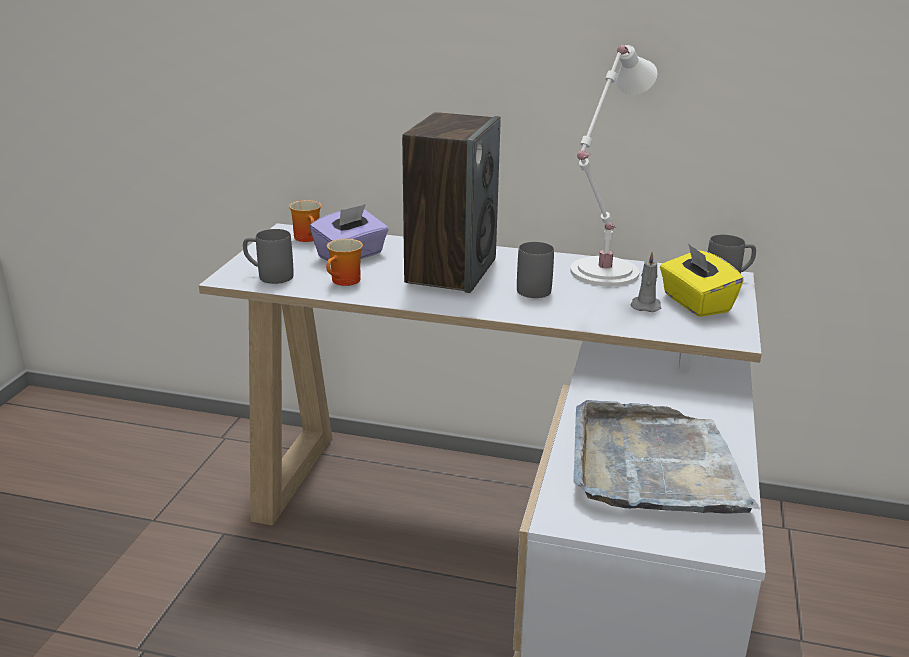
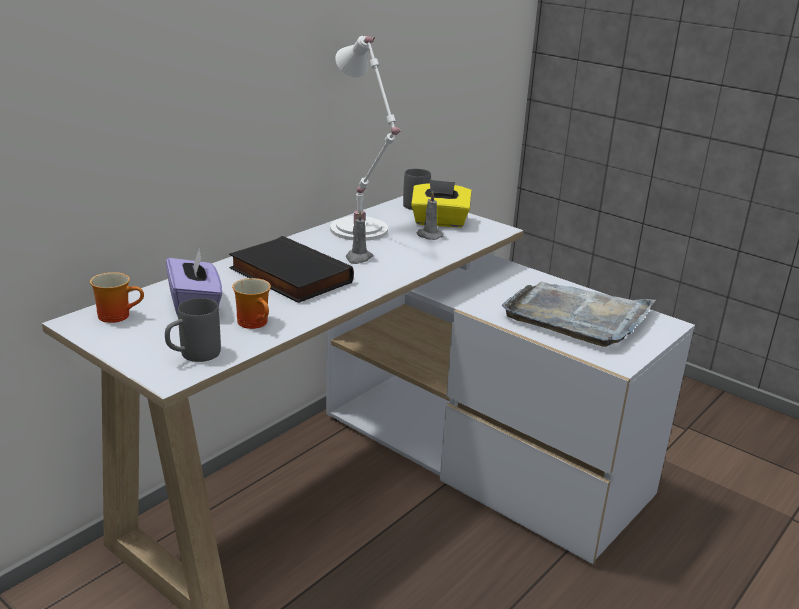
camera: 65 degrees left, 0 degrees up
speaker [402,112,501,293] -> black book [229,236,354,303]
grey mug [517,242,554,298] -> grey candle [346,211,373,264]

